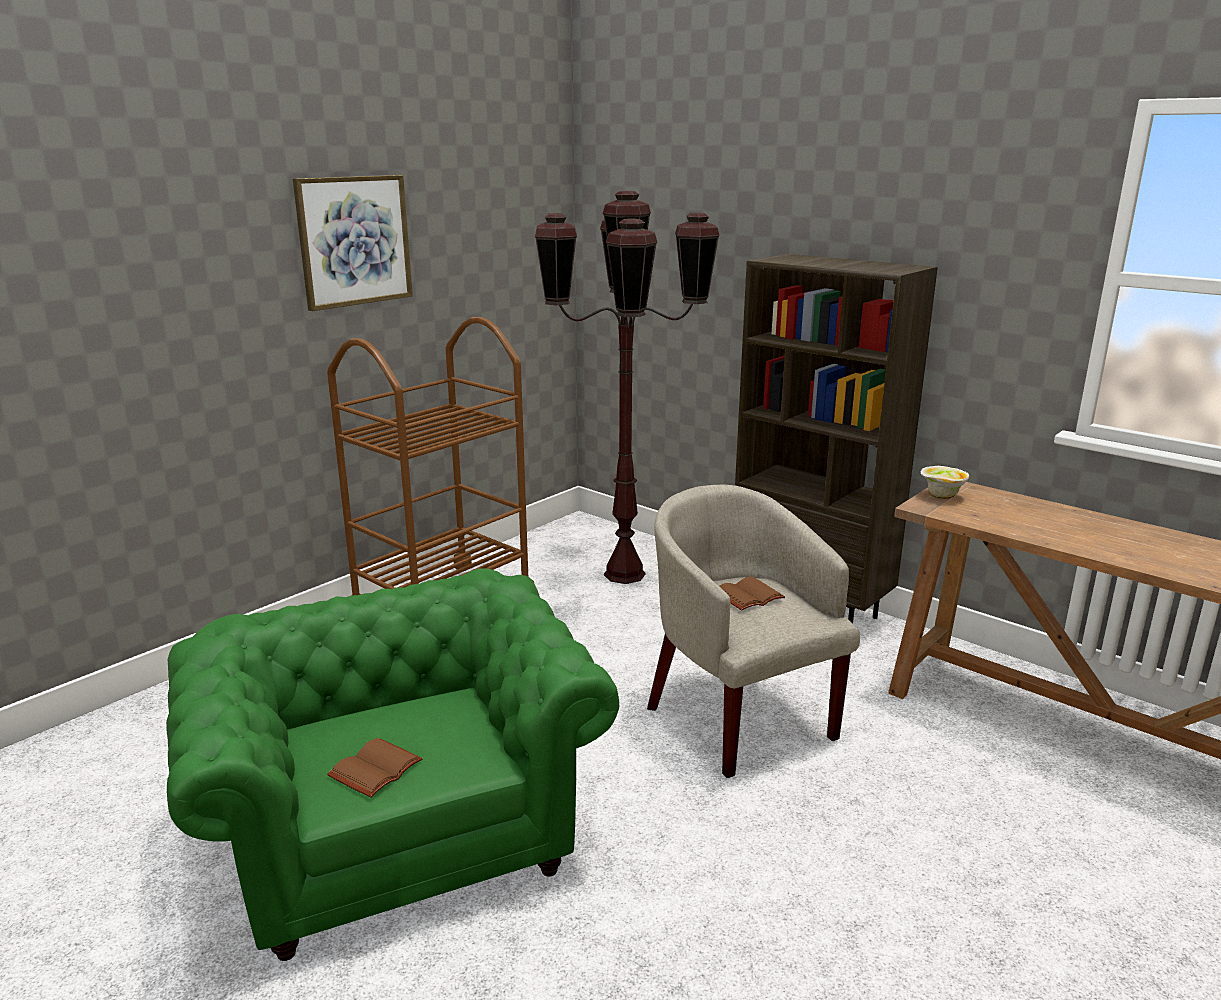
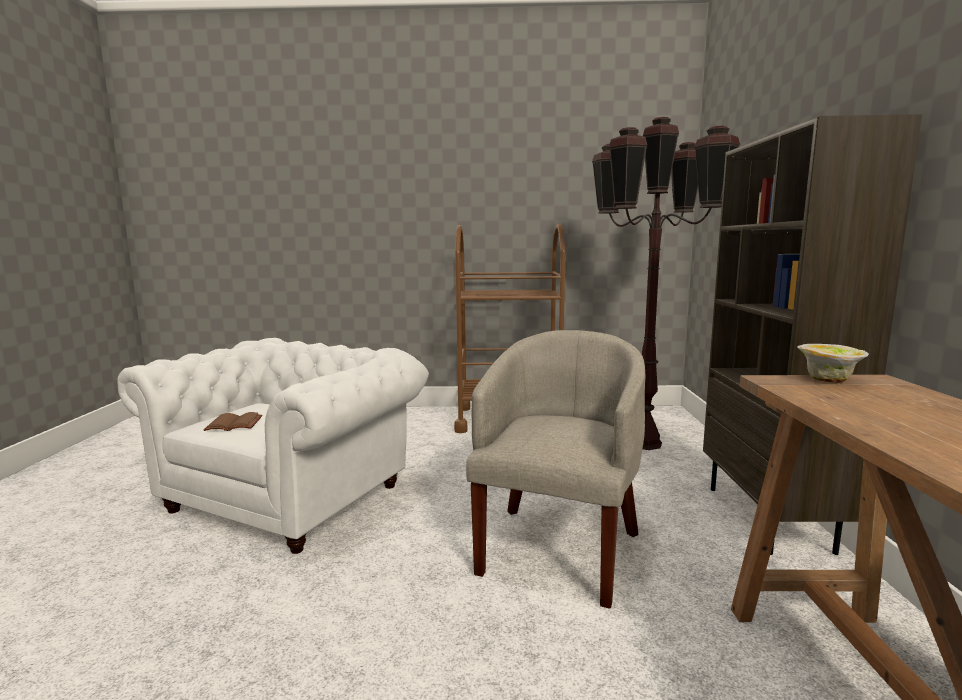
camera: 50 degrees right, 10 degrees down
green armchair [166,568,619,961] -> white armchair [118,338,429,554]
picture [293,175,413,311] -> none
brown book [719,577,785,611] -> none

